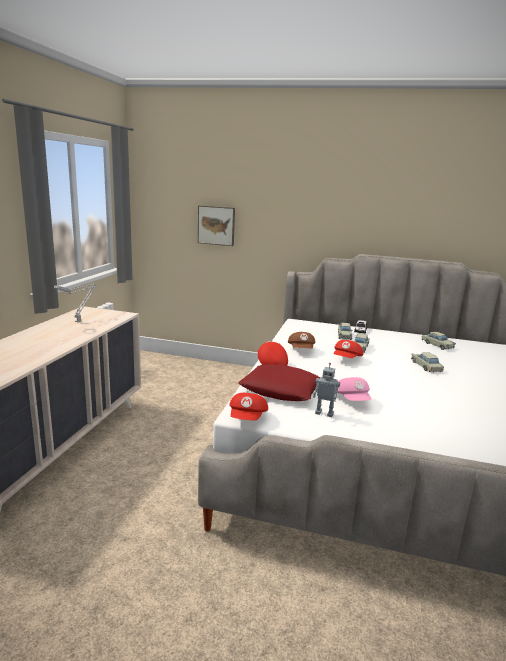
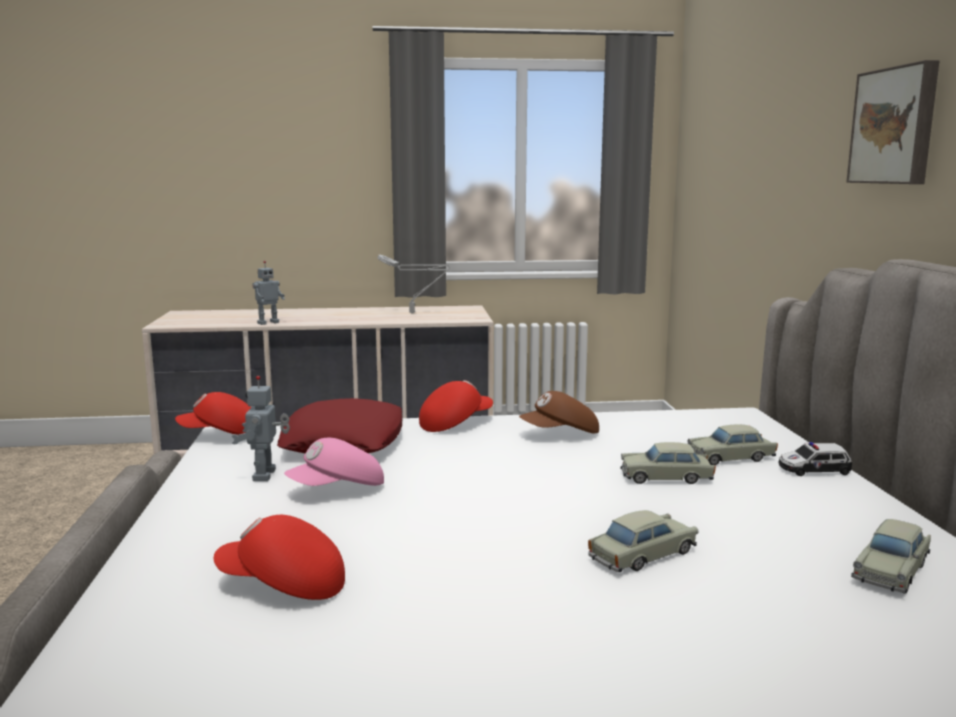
camera: 70 degrees right, 5 degrees down
picture [198,205,235,246] -> picture moved to [847,60,940,184]
red cap [334,340,363,358] -> red cap moved to [214,515,345,600]
none -> toy robot [252,261,285,325]

